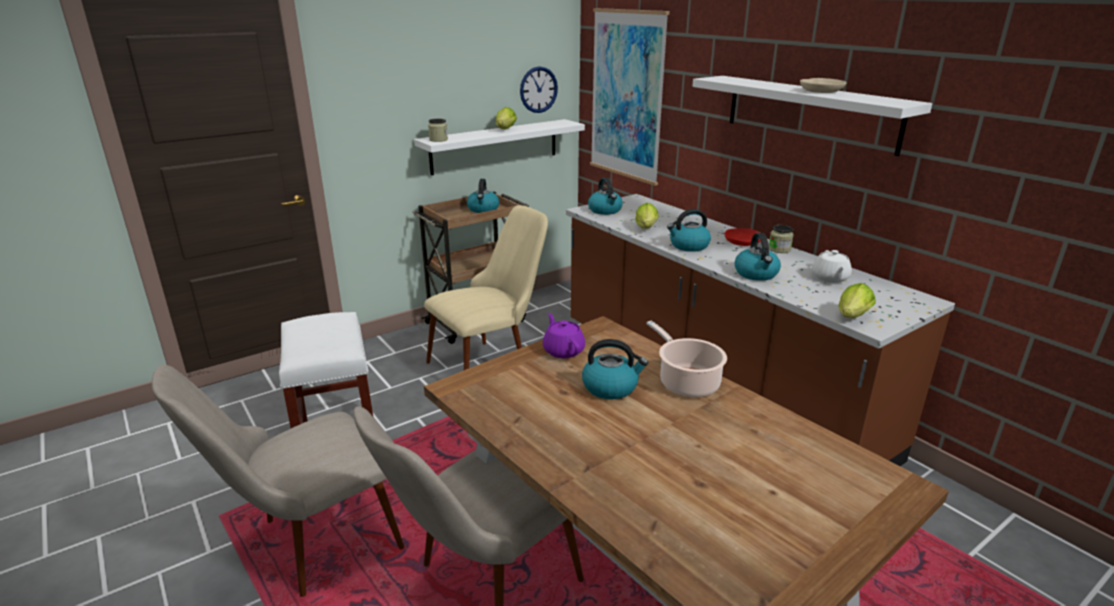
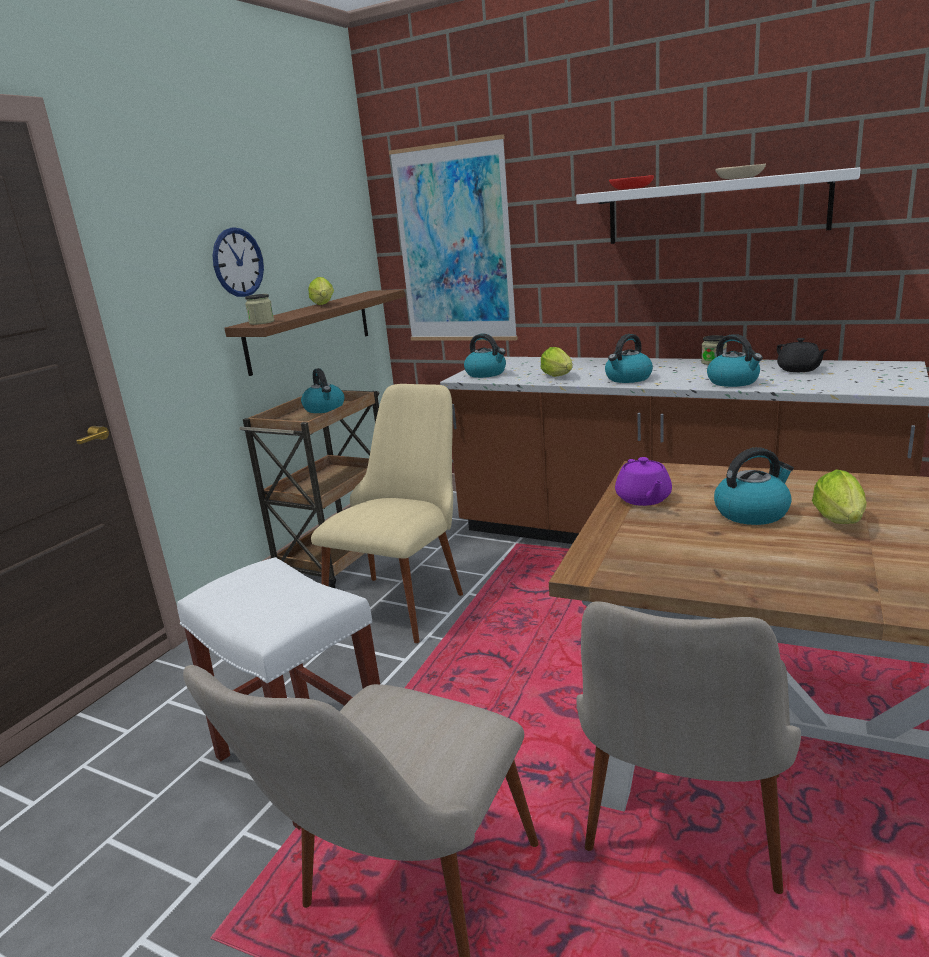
camera: 25 degrees left, 5 degrees down
white shelf [414,119,585,175] -> brown shelf [224,289,405,376]
wall clock [520,66,558,113] -> wall clock moved to [212,227,264,297]
purple teapot [543,313,585,358] -> purple teapot turned 135 degrees counterclockwise [615,457,672,506]
cooking pot [646,321,727,398] -> none
red bowl [724,228,761,246] -> red bowl moved to [609,175,654,190]
white teapot [812,250,852,283] -> black teapot [777,338,827,372]
lettuce [839,283,876,318] -> lettuce moved to [812,469,867,524]

